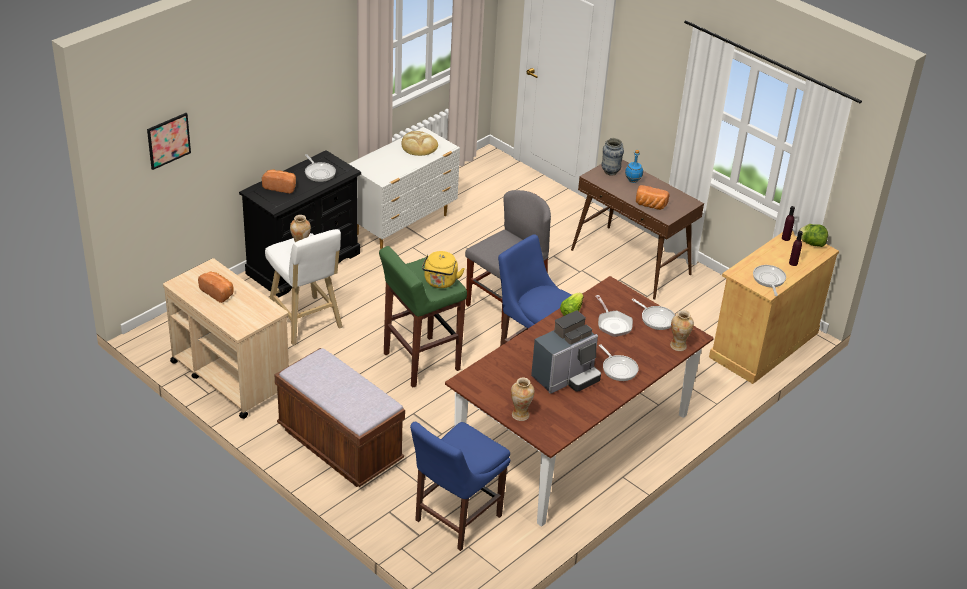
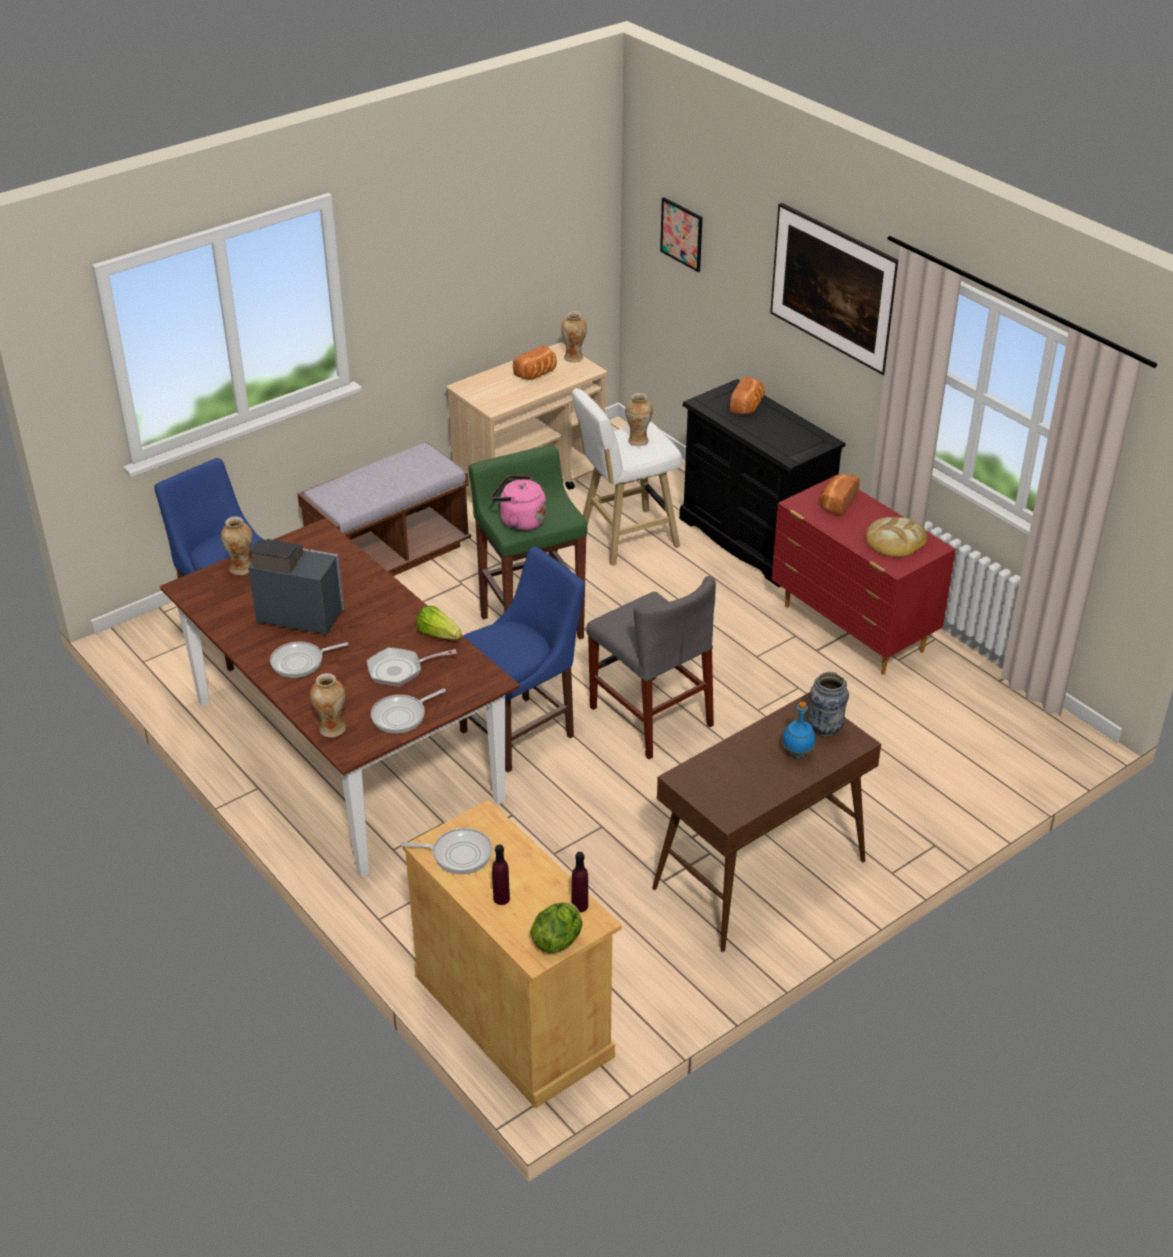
camera: 100 degrees right, 0 degrees up
frying pan [305,154,336,182] -> none
white dresser [349,127,460,249] -> red dresser [771,475,956,675]
yellow kettle [422,251,465,288] -> pink kettle [491,475,546,531]
coffee machine [531,311,601,394] -> coffee machine turned 135 degrees clockwise [248,539,344,635]
bread [636,185,669,210] -> bread moved to [820,474,860,516]
none -> vase [561,311,587,363]
none -> picture [770,203,898,375]

